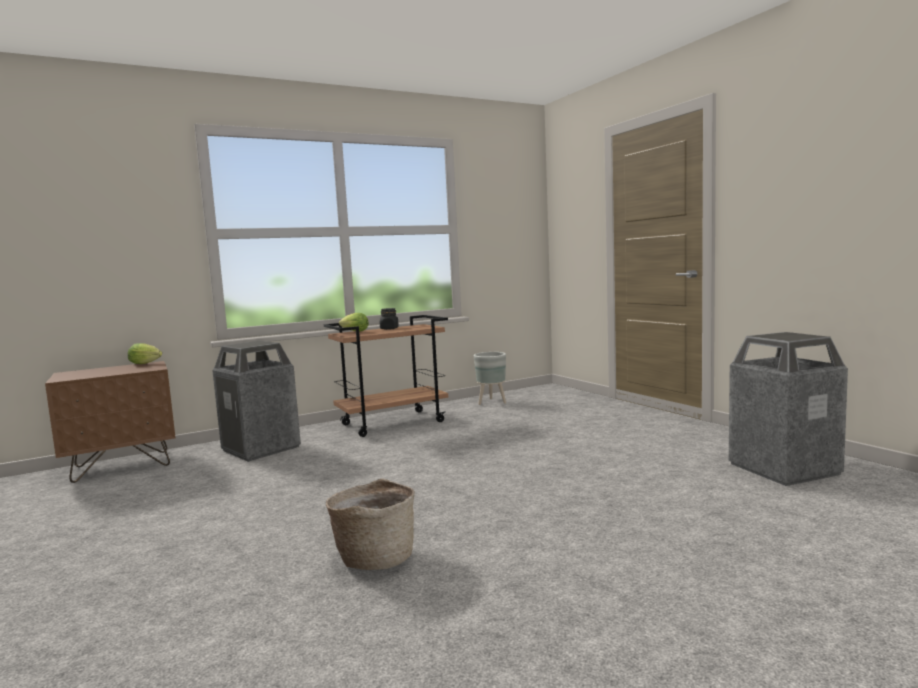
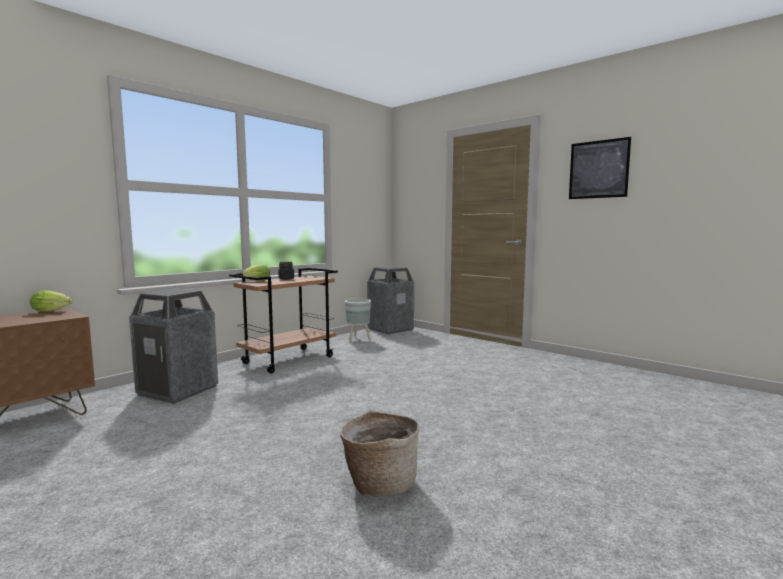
camera: 20 degrees left, 0 degrees up
trash can [729,332,848,486] -> trash can moved to [367,266,414,334]
none -> picture [569,137,631,199]

